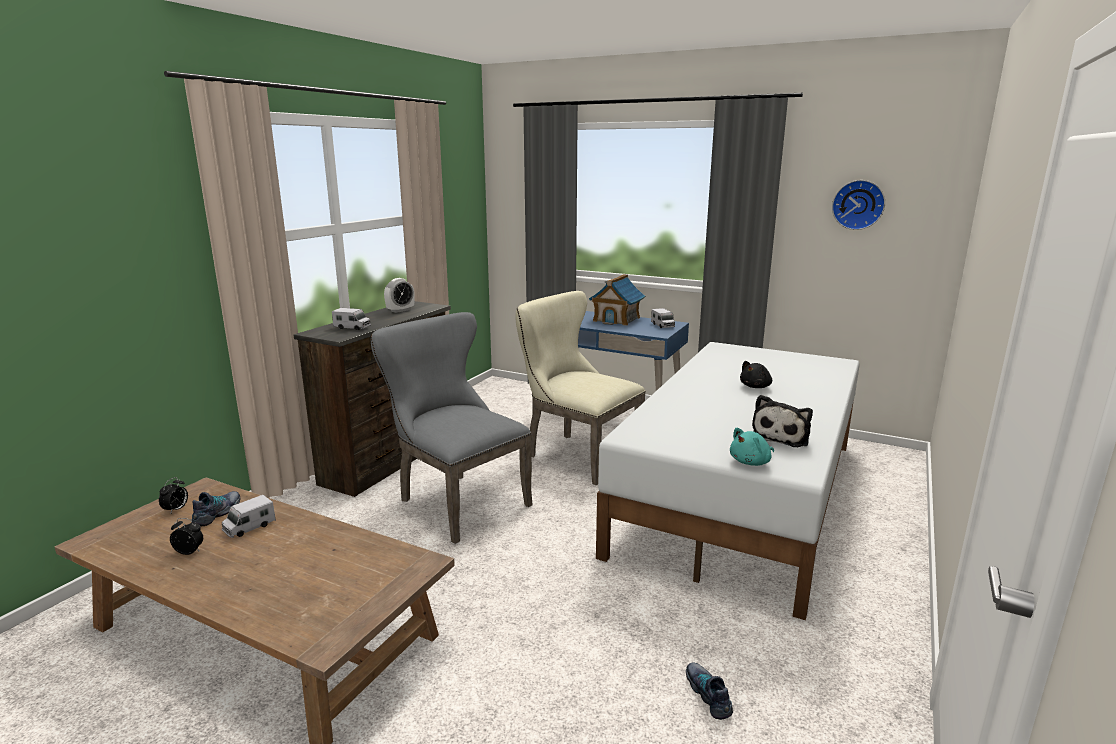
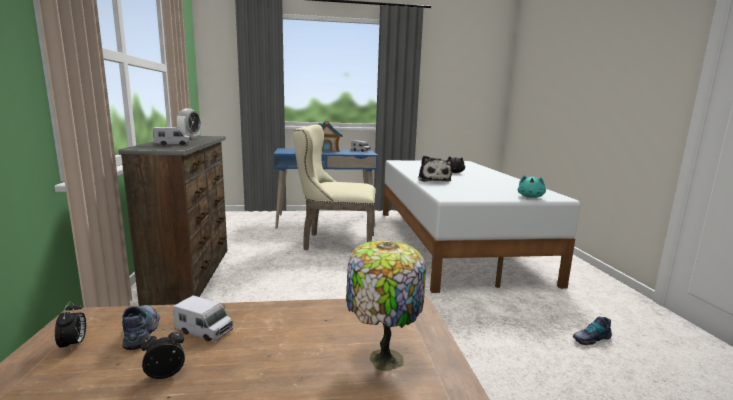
camera: 35 degrees left, 5 degrees down
toy truck [222,495,276,538] -> toy truck turned 75 degrees counterclockwise [173,295,233,342]
grey chair [371,312,533,544] -> none
shoe [686,663,733,720] -> shoe turned 60 degrees counterclockwise [573,317,612,345]
plush toy [752,395,813,447] -> plush toy moved to [418,155,452,182]
wall clock [832,180,885,230] -> none
none -> table lamp [346,240,426,371]

